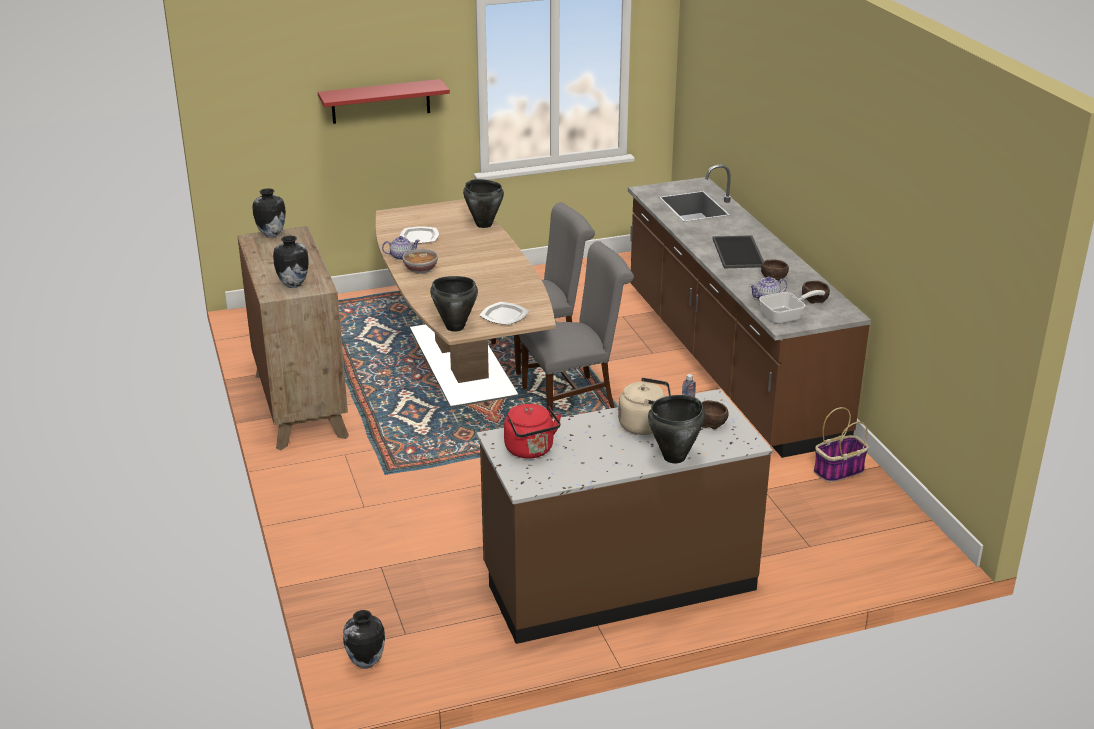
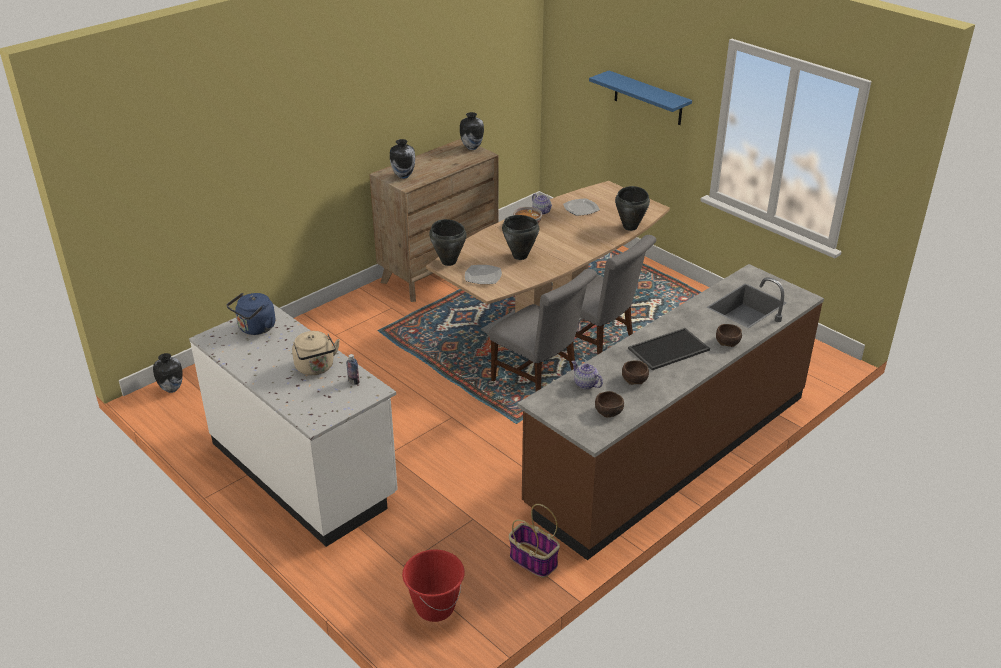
camera: 65 degrees right, 5 degrees up
red shelf [318,79,450,124] -> blue shelf [589,71,692,125]
brown counter [477,389,773,644] -> white counter [189,304,398,547]
red kettle [504,404,561,459] -> blue kettle [227,293,275,335]
black cooking pot [648,395,705,463] -> black cooking pot moved to [502,215,539,260]
brown bowl [702,400,728,429] -> brown bowl moved to [716,324,742,347]
frying pan [759,290,825,324] -> none
none -> red bucket [402,550,465,622]

